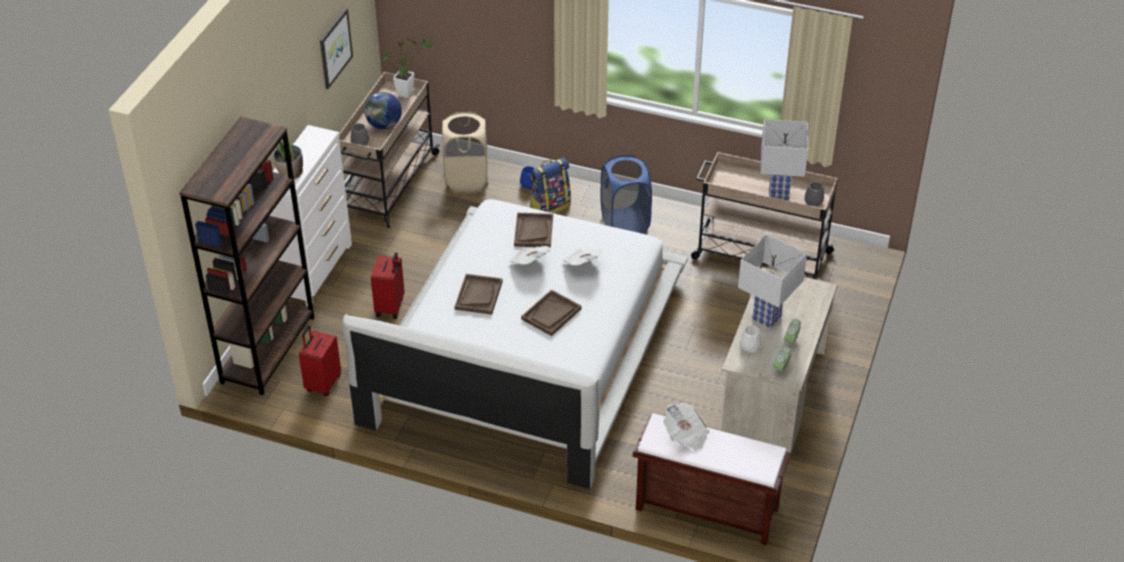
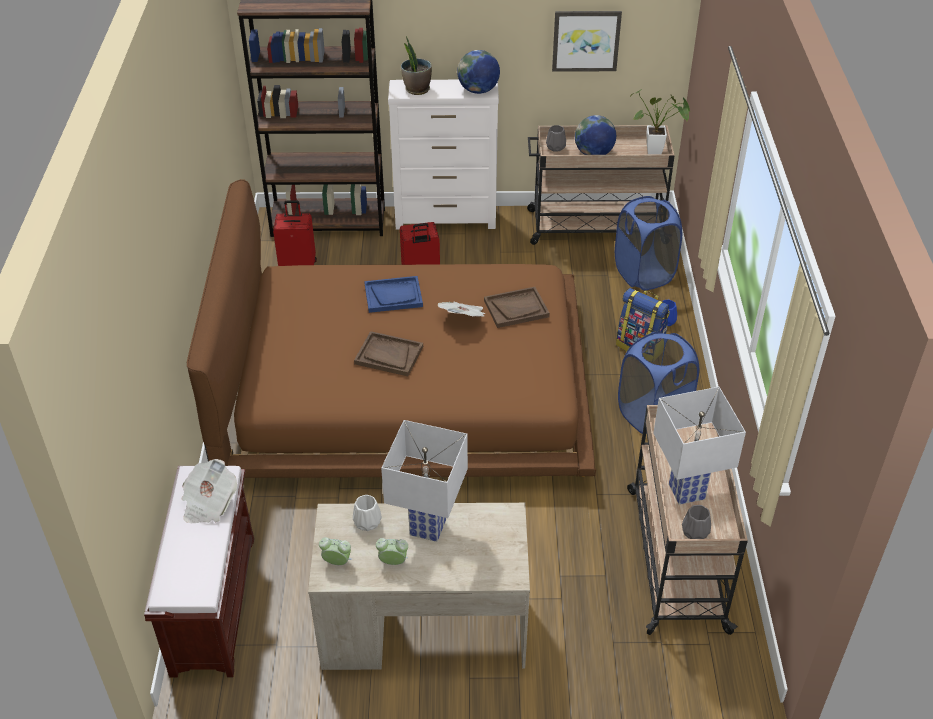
camera: 70 degrees right, 0 degrees up
white bed [342,199,688,489] -> brown bed [187,179,596,478]
beige laundry basket [442,112,488,191] -> blue laundry basket [615,196,682,291]
brown tray [455,274,503,315] -> blue tray [364,276,423,313]
newspaper [562,249,604,265] -> none
none -> globe [457,50,500,94]

